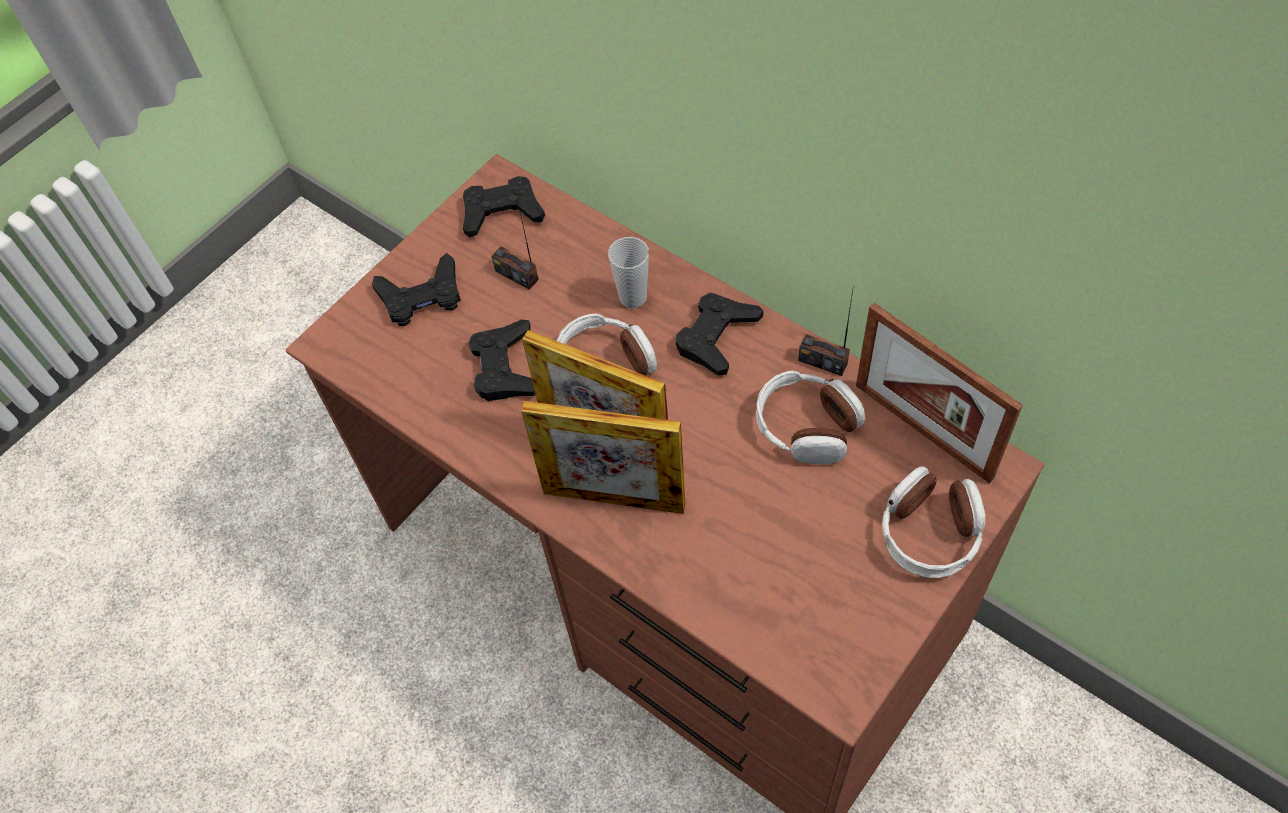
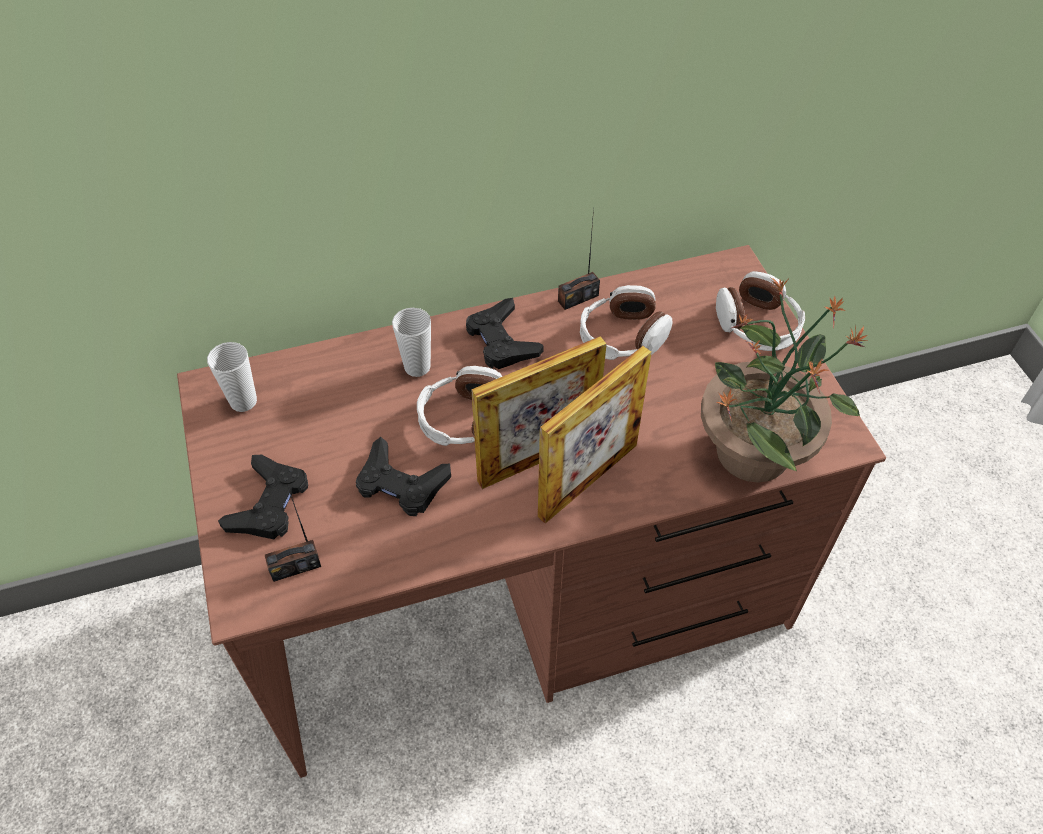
camera: 60 degrees left, 5 degrees down
black game controller [463,176,545,238] -> cup [207,342,257,412]
radio [492,199,539,290] -> radio moved to [265,485,321,582]
picture frame [856,303,1023,484] -> none
none -> potted plant [701,278,868,482]

